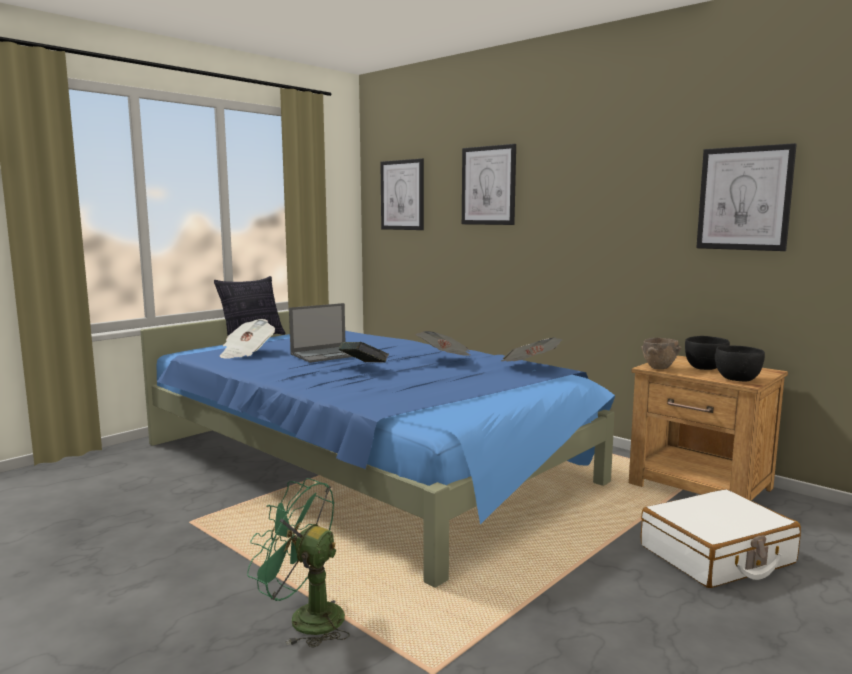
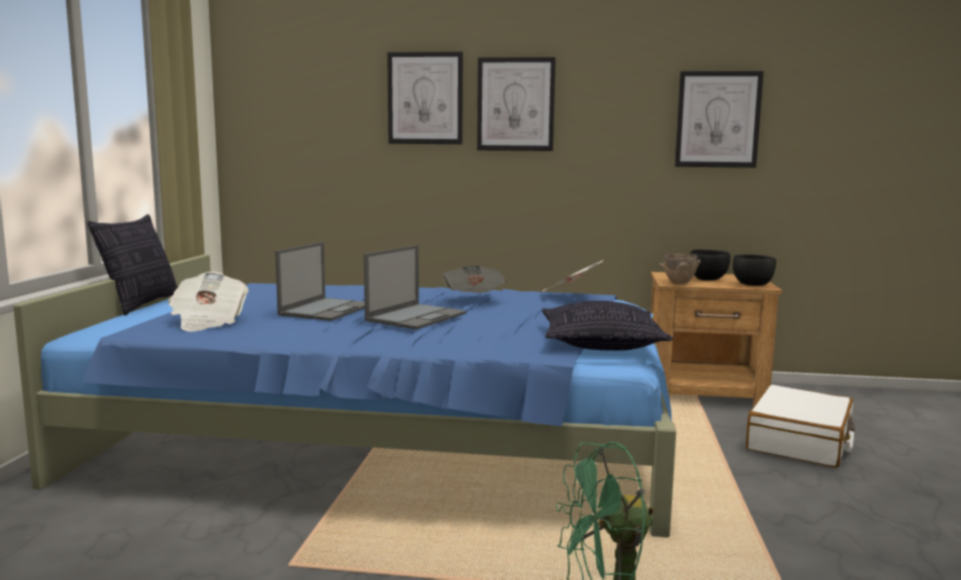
camera: 35 degrees left, 0 degrees up
book [339,342,389,363] -> laptop [364,245,467,330]
picture [380,158,424,230] -> picture moved to [477,57,556,151]
none -> pillow [542,301,673,351]

